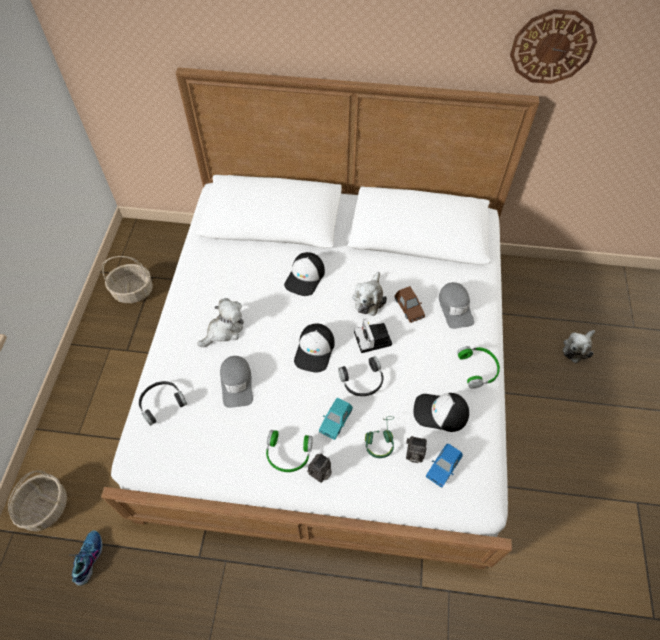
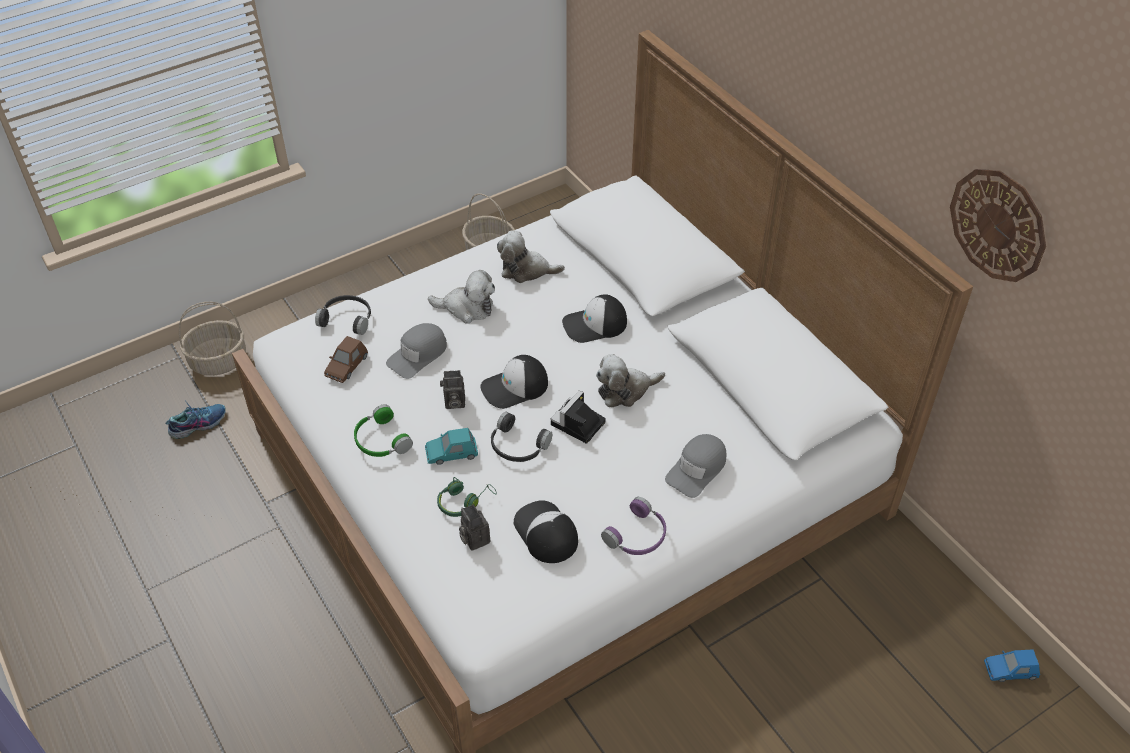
camera: 50 degrees right, 10 degrees down
camera [307,453,332,483] -> camera moved to [440,370,465,409]
brown toy car [395,286,425,323] -> brown toy car moved to [324,336,368,383]
blue toy car [426,444,463,488] -> blue toy car moved to [984,649,1040,682]
green headphones [457,346,500,389] -> purple headphones [601,497,666,555]
plush toy [563,330,595,363] -> plush toy moved to [497,230,565,283]

